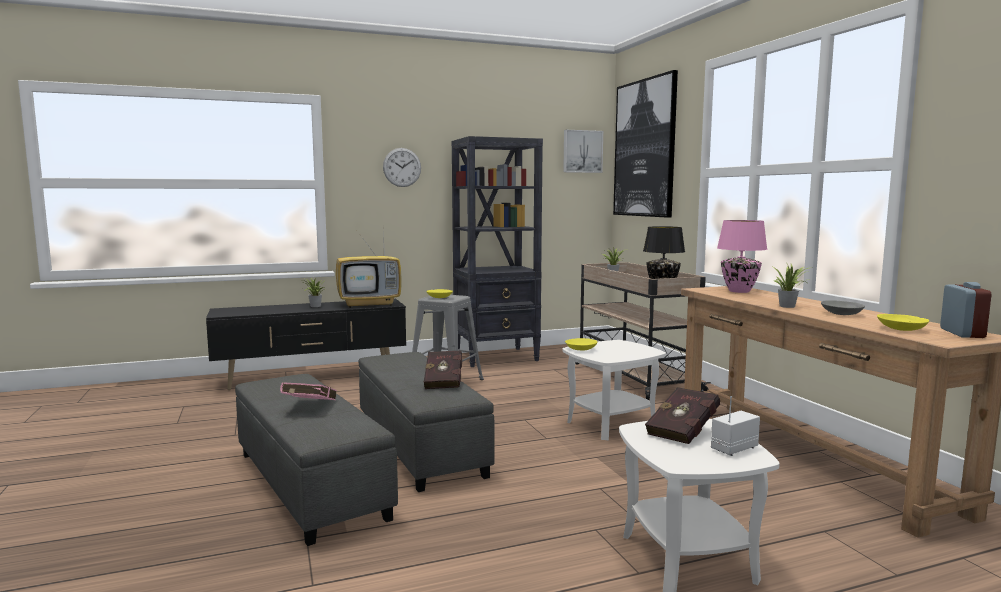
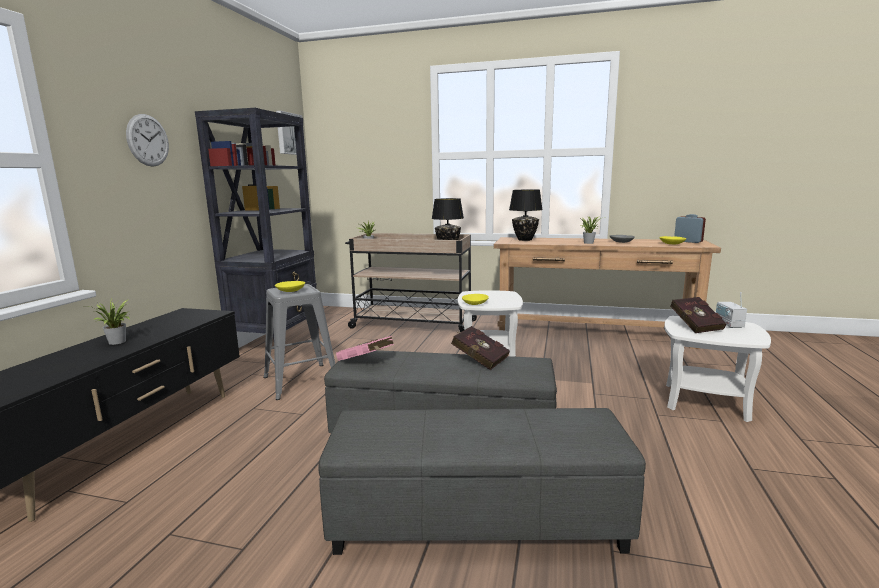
camera: 55 degrees left, 5 degrees up
pink book [280,382,337,400] -> pink book moved to [336,336,394,361]
television [336,228,402,308] -> none
picture [613,70,678,218] -> none
pink table lamp [717,220,767,293] -> black table lamp [509,189,543,241]

